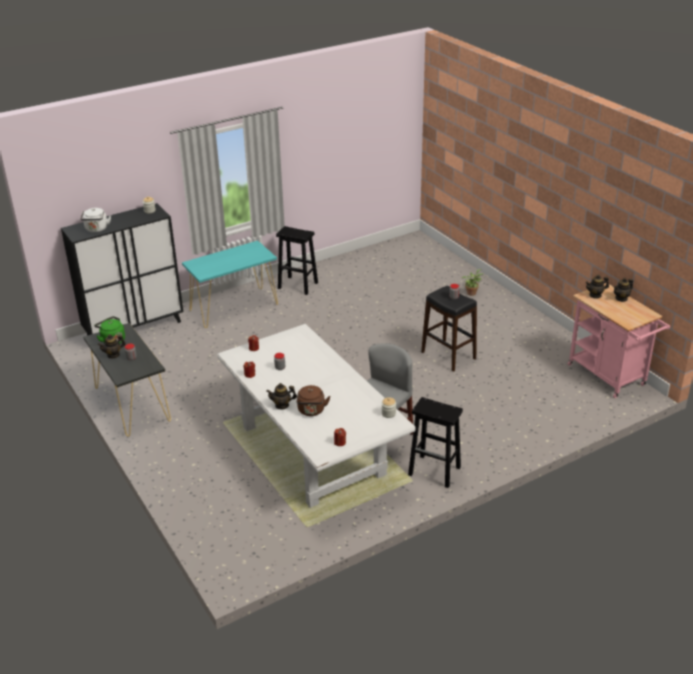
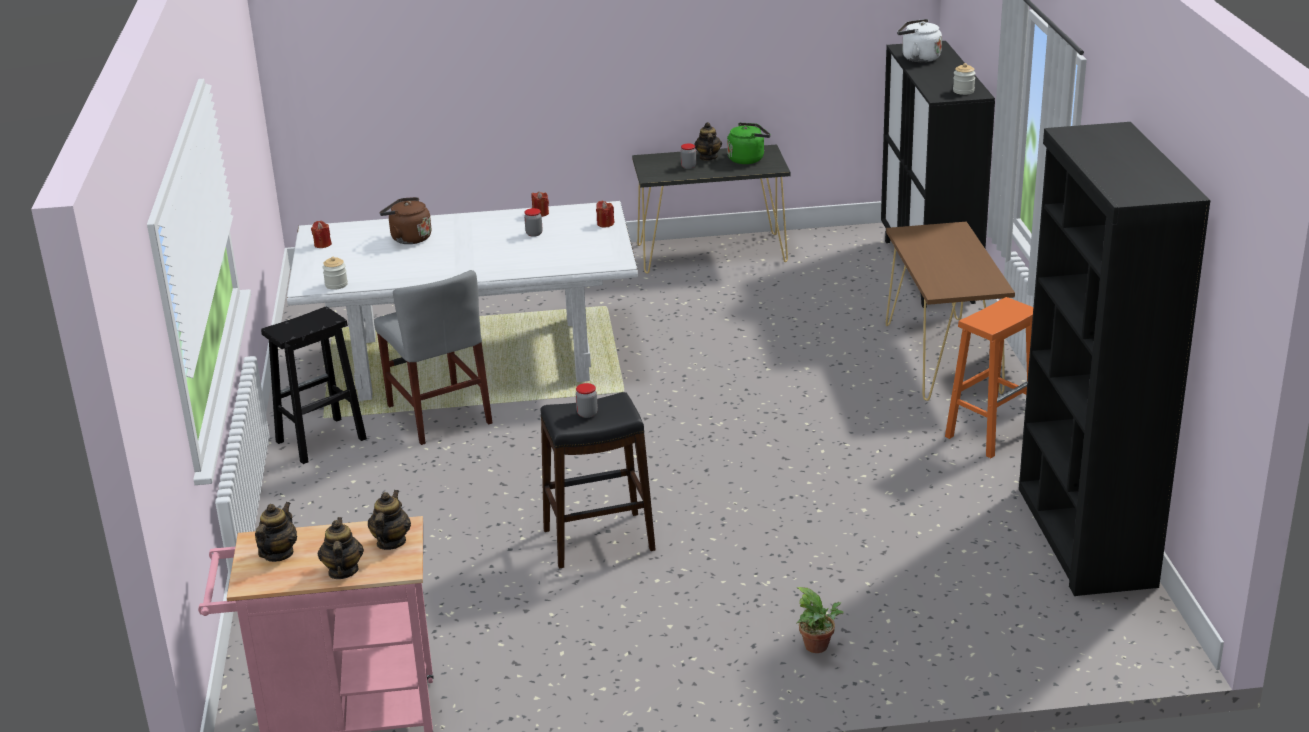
camera: 115 degrees right, 5 degrees down
turquoise console table [182,241,278,328] -> brown console table [886,222,1015,401]
teapot [266,383,297,410] -> teapot moved to [255,502,297,562]
black stool [276,226,318,295] -> orange stool [945,297,1033,458]
none -> black bookcase [1019,122,1211,596]

